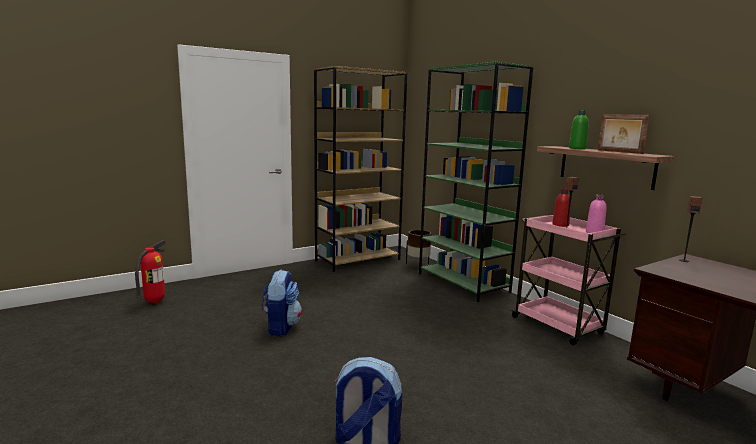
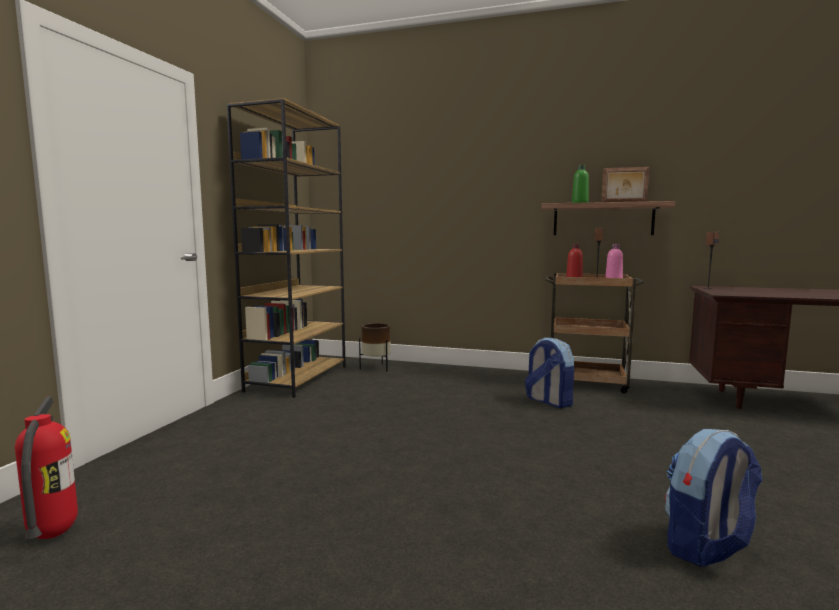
camera: 40 degrees left, 5 degrees down
backpack [262,270,302,337] -> backpack moved to [525,337,574,408]
green bookcase [419,62,533,302] -> none
pink cart [511,214,626,345] -> brown cart [545,273,644,394]

